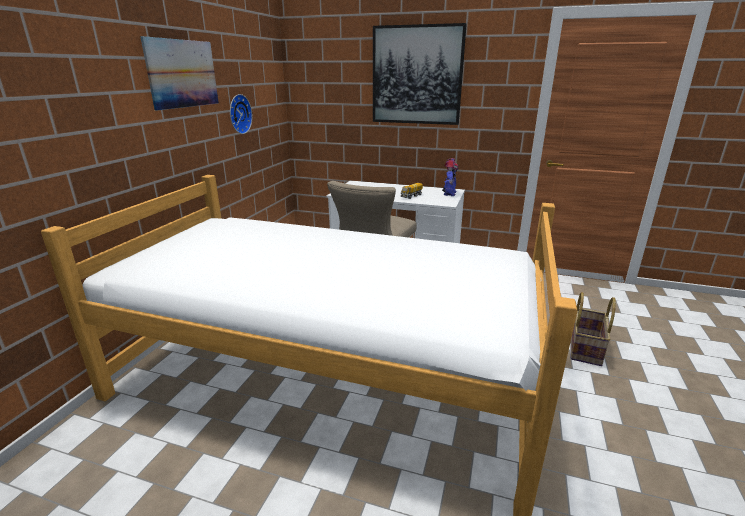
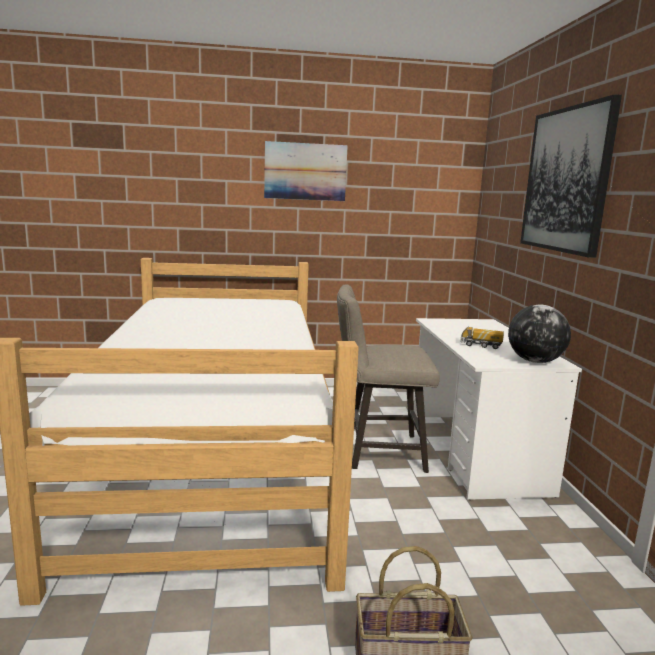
camera: 65 degrees right, 10 degrees down
wall clock [230,94,253,134] -> none
toy robot [442,158,459,196] -> globe [508,305,571,363]

